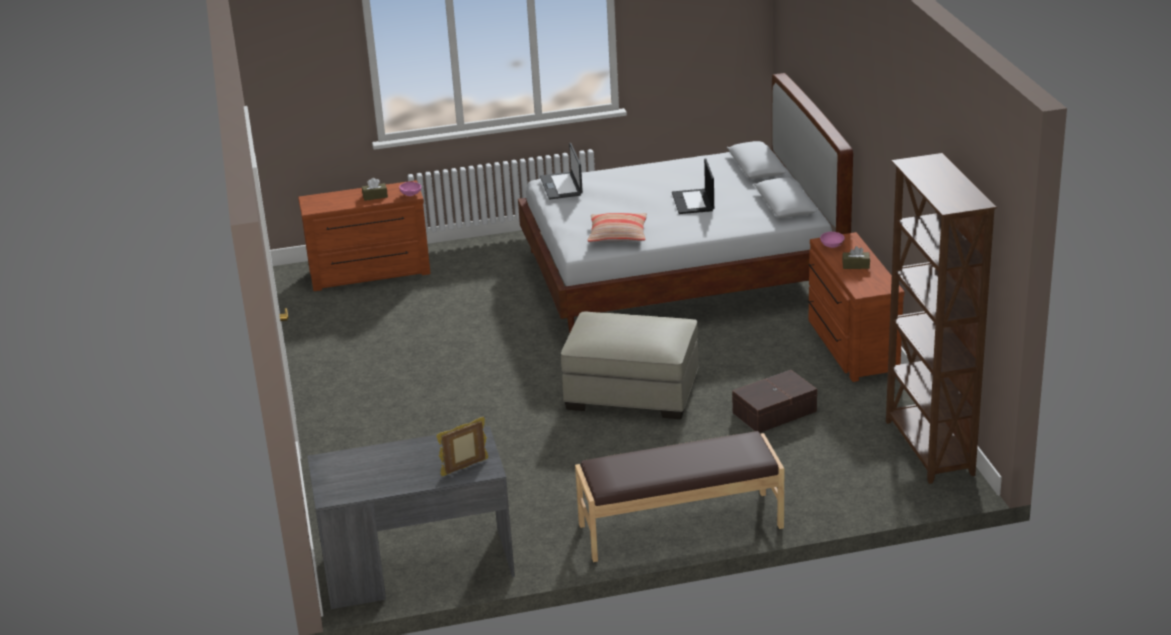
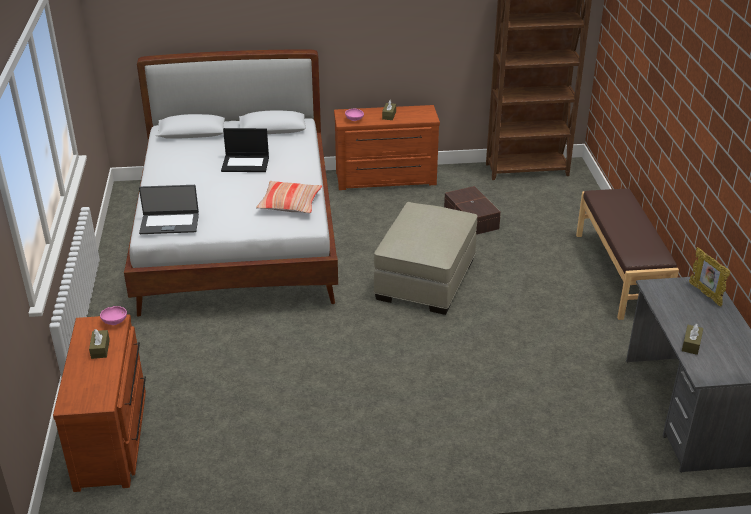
camera: 85 degrees left, 5 degrees up
none -> brown tissue box [682,324,703,355]

